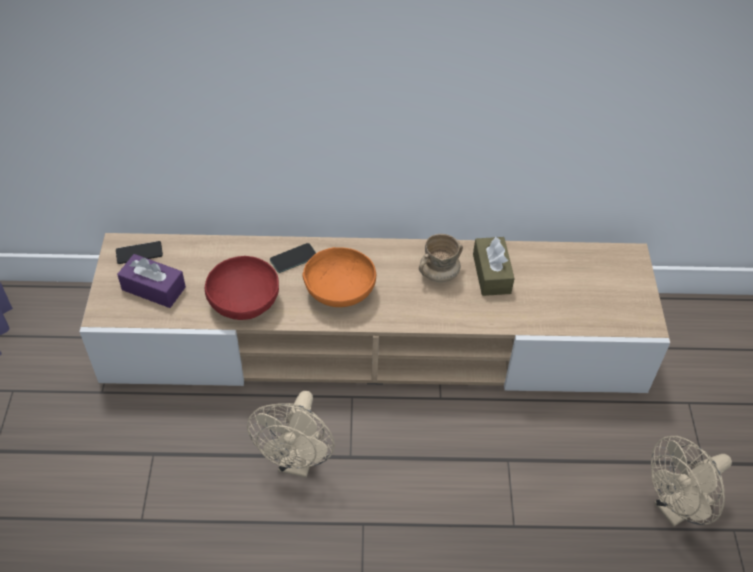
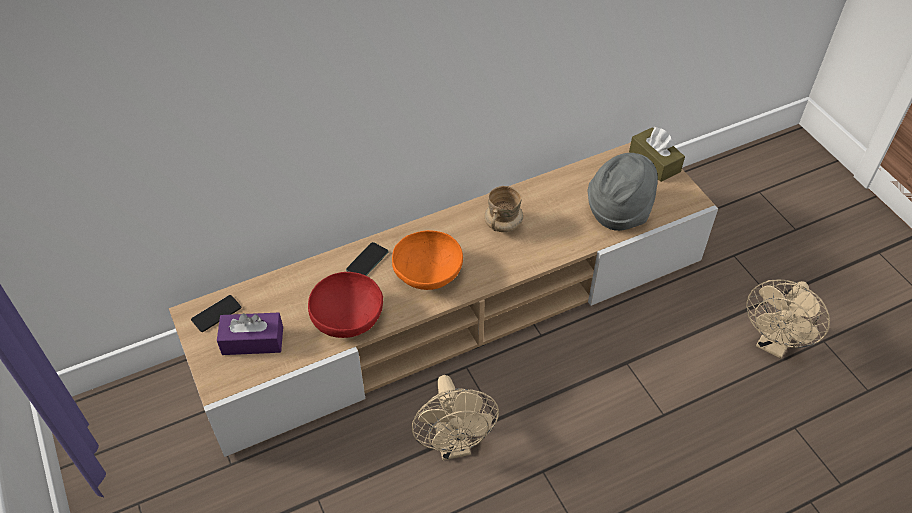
camera: 25 degrees left, 0 degrees up
brown tissue box [473,237,515,296] -> brown tissue box moved to [629,127,685,182]
none -> grey hat [587,153,658,231]

